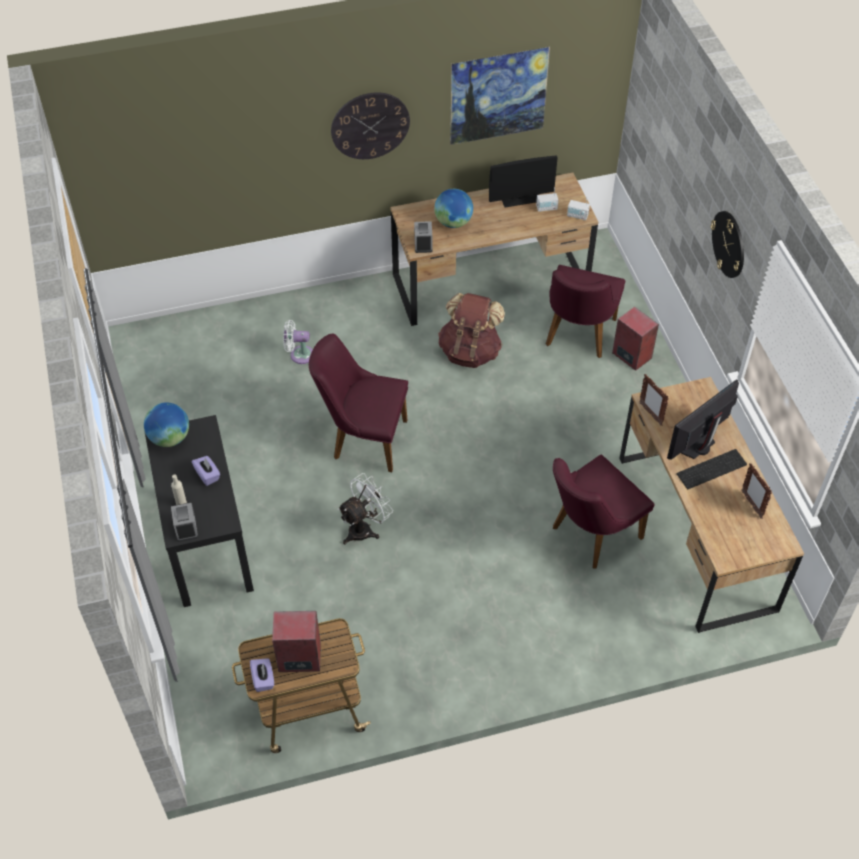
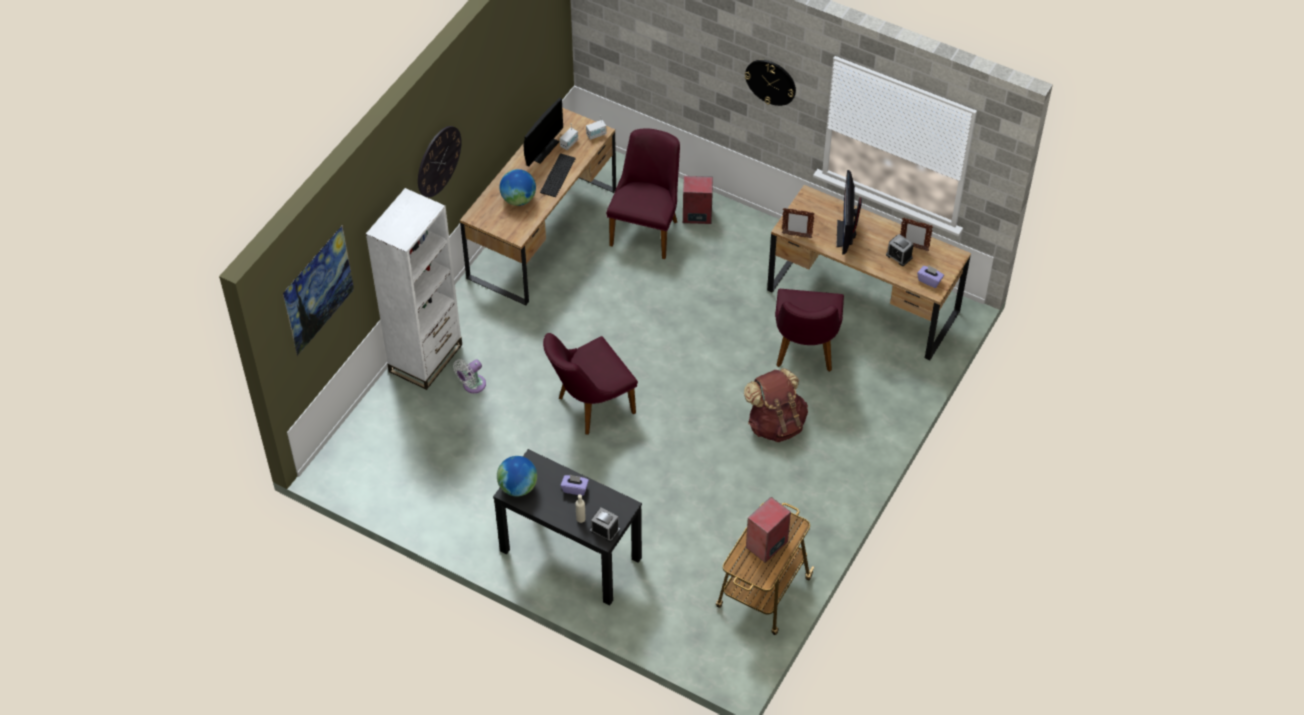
camera: 45 degrees left, 0 degrees up
purple tissue box [250,658,274,692] -> purple tissue box moved to [917,266,944,288]
white fan [338,473,393,545] -> none
alarm clock [414,221,432,253] -> alarm clock moved to [886,234,913,266]
brown backpack [438,293,505,368] -> brown backpack moved to [744,368,808,442]
picture [450,47,550,145] -> picture moved to [283,225,354,356]
purple chair [546,265,625,358] -> purple chair turned 135 degrees counterclockwise [606,128,680,259]
keyboard [677,449,747,489] -> keyboard moved to [540,153,576,197]
none -> white bookcase [366,188,462,390]

